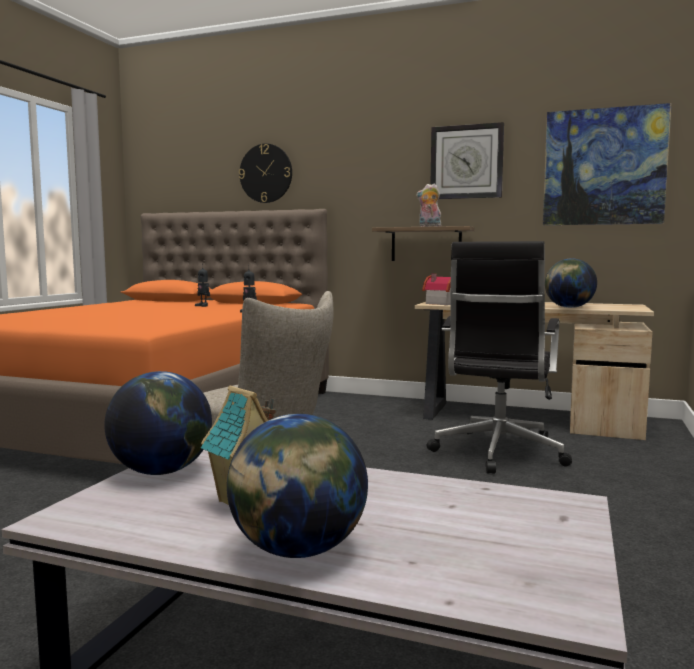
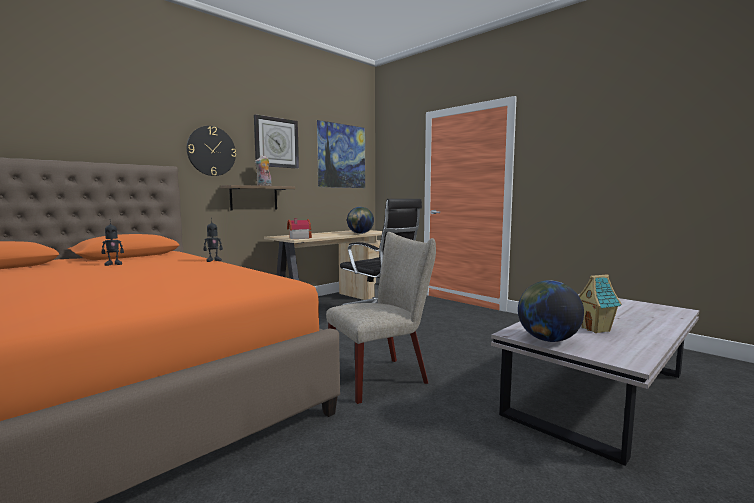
camera: 65 degrees left, 0 degrees up
globe [227,414,368,558] -> none
wall clock [239,144,292,203] -> wall clock moved to [187,126,236,176]

